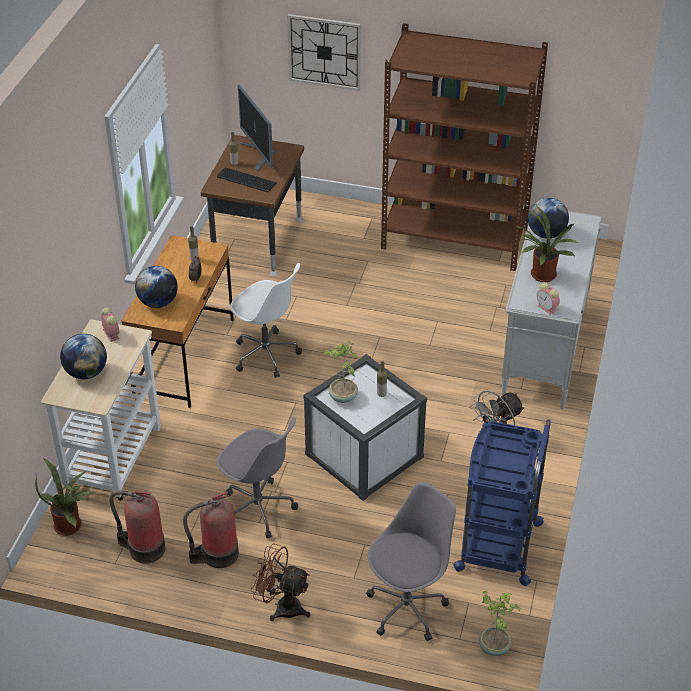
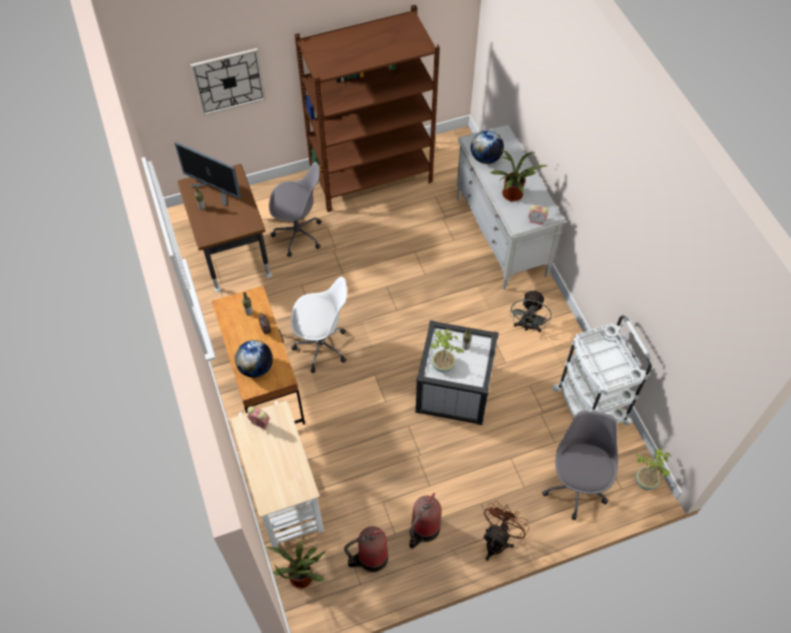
camera: 35 degrees left, 15 degrees up
globe [60,334,107,379] -> none
grey office chair [216,417,298,539] -> grey office chair moved to [269,162,322,257]
keyboard [217,167,277,192] -> none
brown fan [251,544,310,621] -> brown fan turned 135 degrees clockwise [483,501,529,561]
blue cart [453,419,551,586] -> white cart [553,315,652,425]

